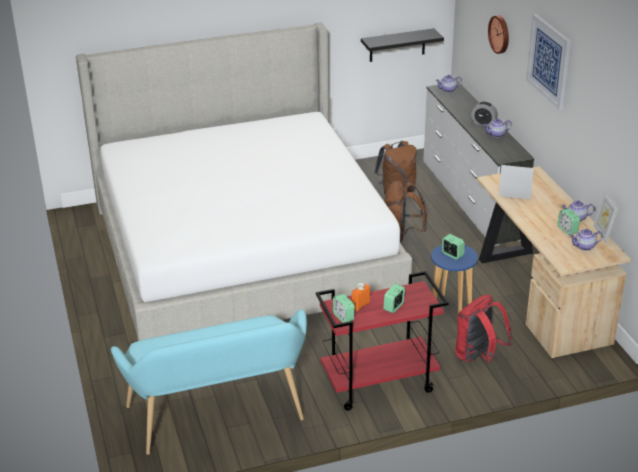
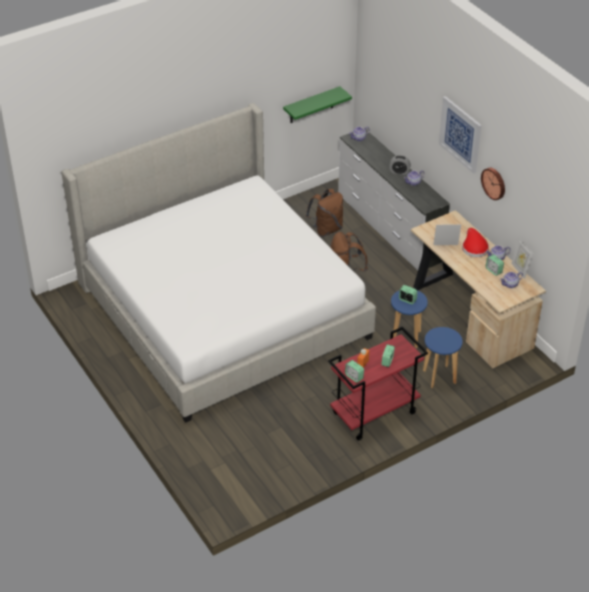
camera: 15 degrees left, 10 degrees up
turquoise bench [111,309,307,455] -> none
black shelf [361,28,444,62] -> green shelf [283,86,352,123]
red backpack [455,295,513,362] -> blue stool [423,327,463,389]
wall clock [488,15,509,54] -> wall clock moved to [481,168,505,200]
none -> red hat [462,228,489,257]

